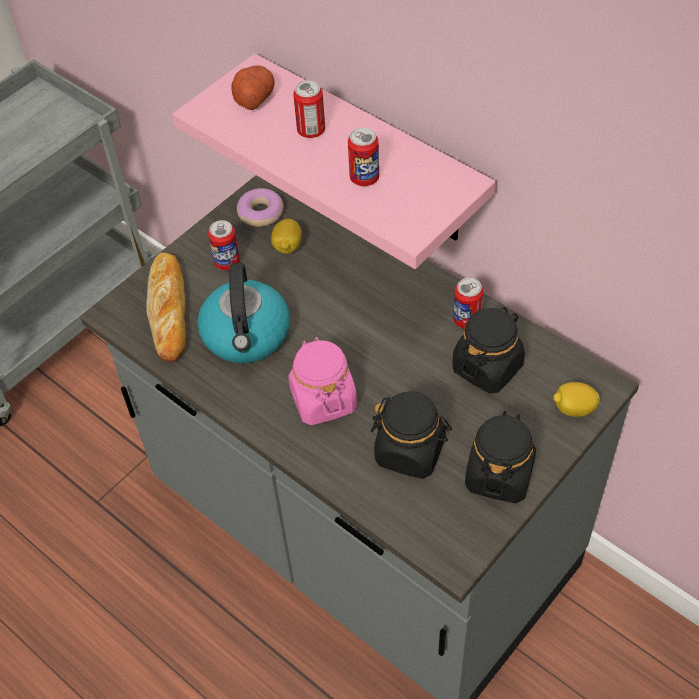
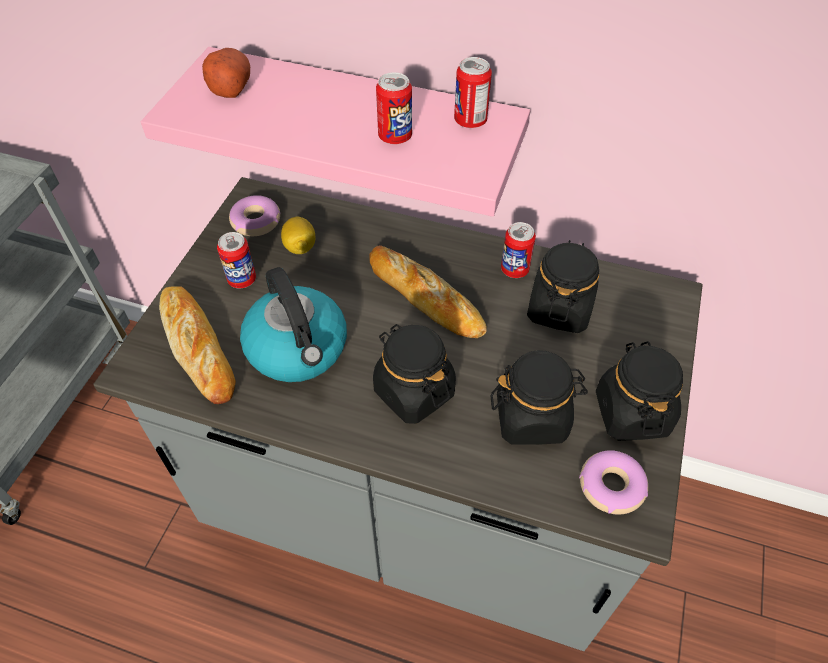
camera: 25 degrees left, 0 degrees up
pink jar [288,337,357,425] -> black jar [373,324,456,424]
can [293,81,325,138] -> can moved to [454,57,492,128]
lemon [553,382,600,417] -> none
none -> bread [369,245,487,338]
none -> donut [579,450,648,515]

